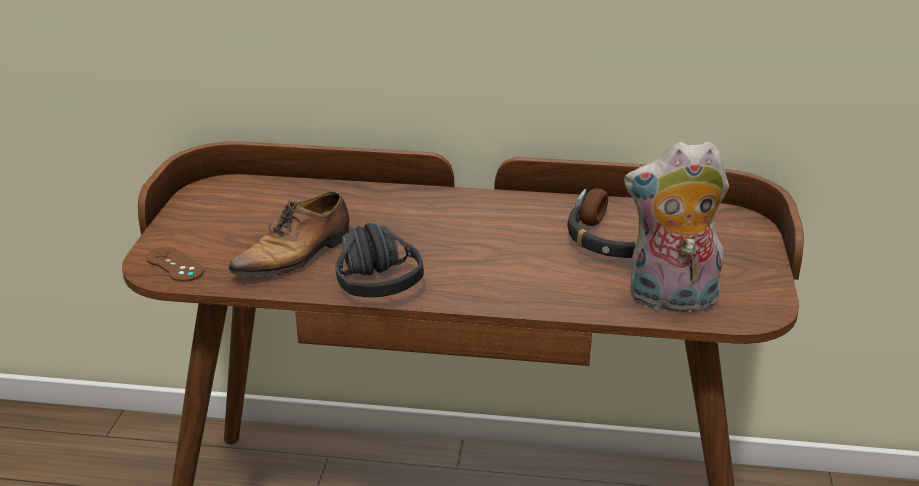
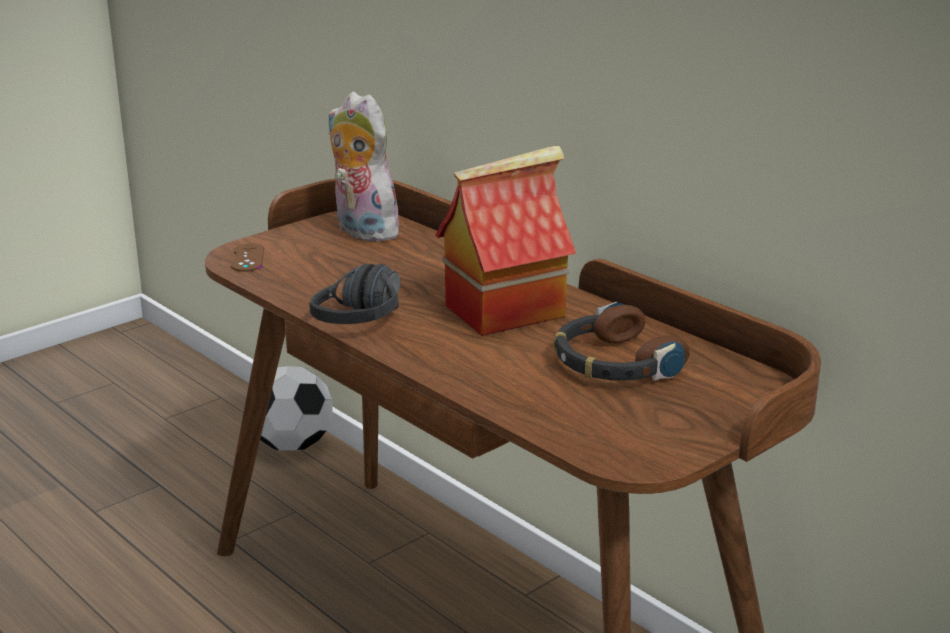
camera: 40 degrees right, 5 degrees down
shoe [227,192,349,277] -> none
plush toy [624,141,729,313] -> plush toy moved to [328,92,399,242]
none -> football [245,366,333,451]
none -> toy house [435,146,576,336]

